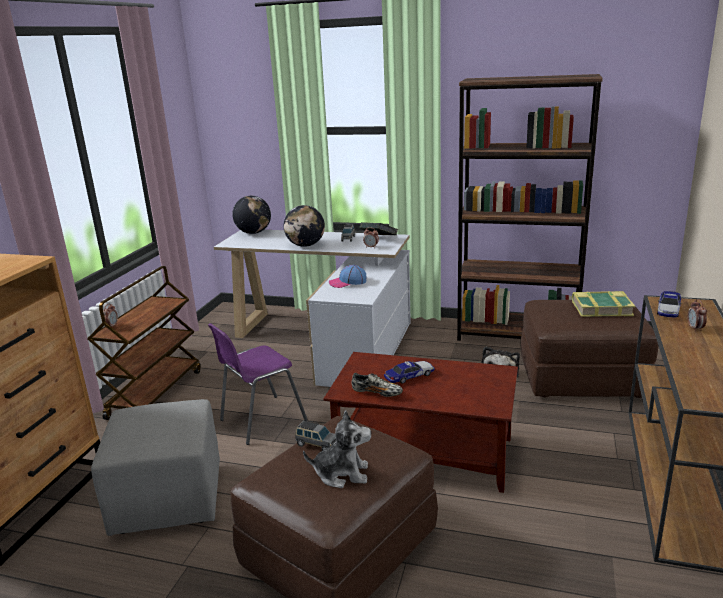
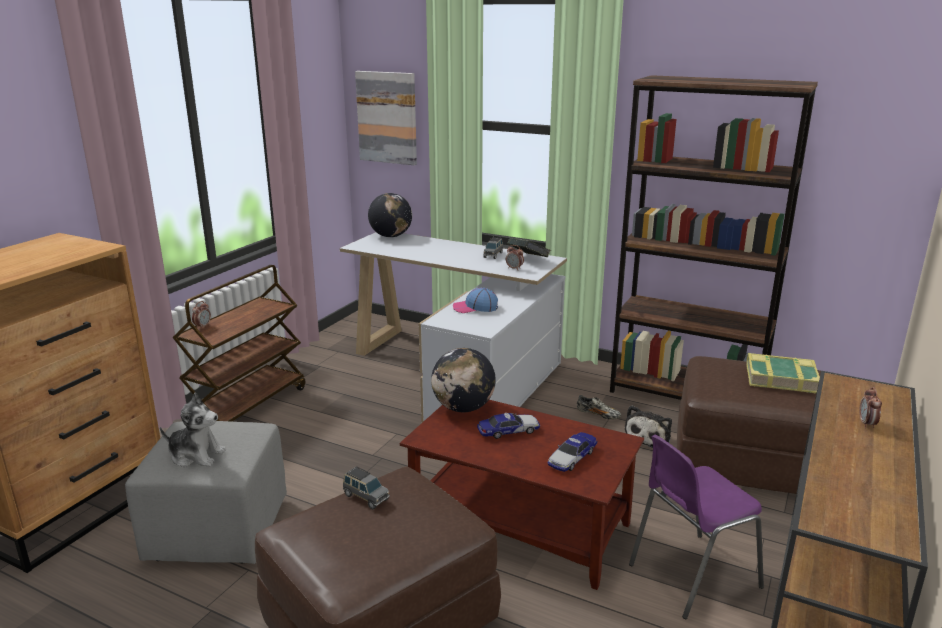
camera: 10 degrees right, 0 degrees up
purple chair [208,323,307,445] -> purple chair moved to [629,435,764,619]
globe [284,205,325,247] -> globe moved to [431,348,496,412]
plush toy [303,410,371,488] -> plush toy moved to [160,392,226,467]
shoe [352,373,403,397] -> shoe moved to [577,395,621,419]
toy car [657,291,682,318] -> toy car moved to [548,432,598,472]
none -> picture [355,71,417,165]

